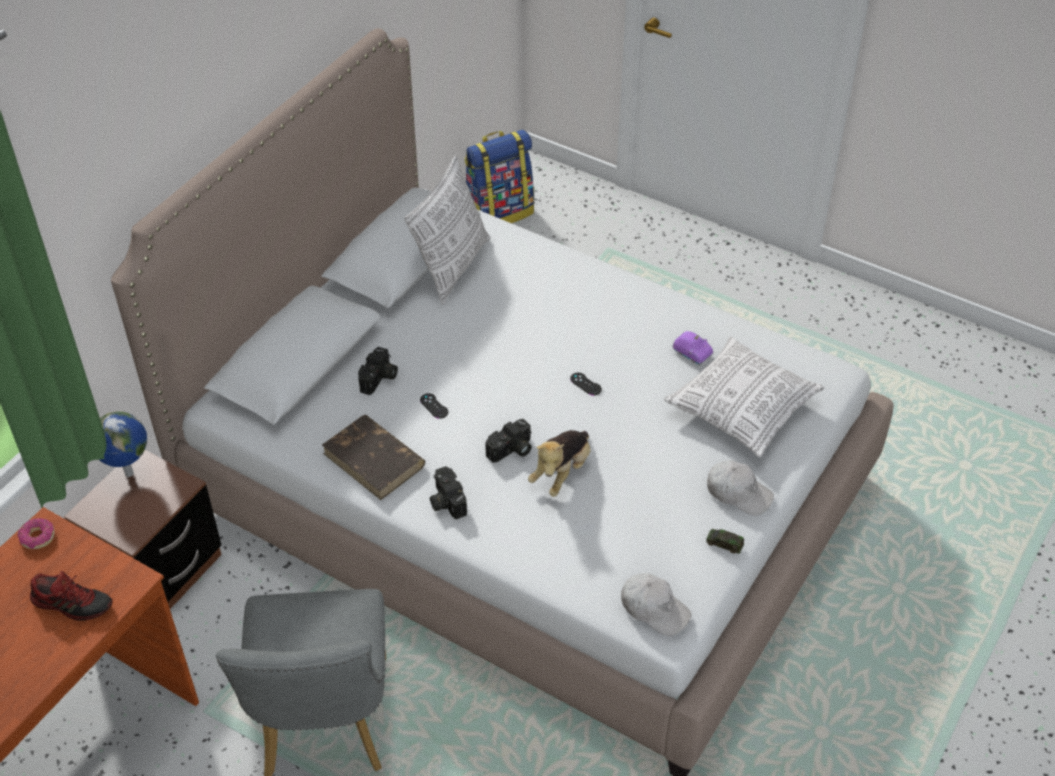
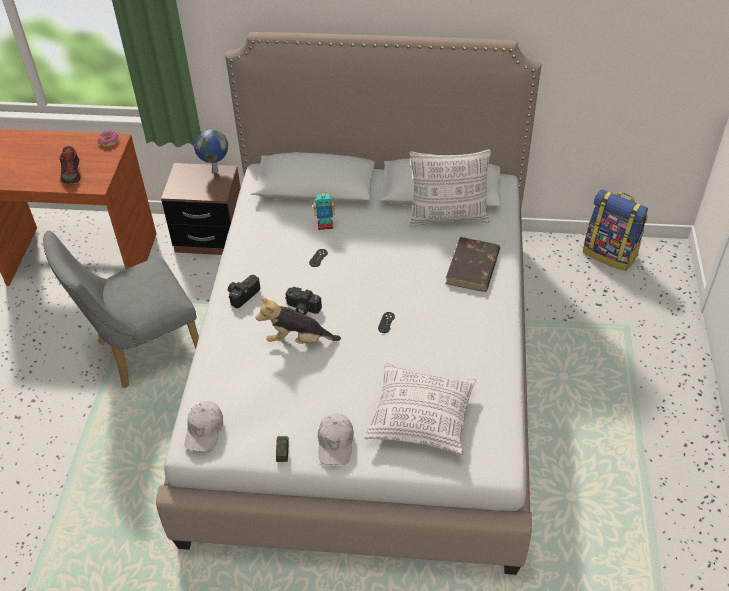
camera: 65 degrees right, 0 degrees up
brown book [322,415,425,500] -> brown book moved to [446,237,500,292]
camera [358,347,398,395] -> toy robot [313,191,335,230]
purple toy car [672,331,713,365] -> none

